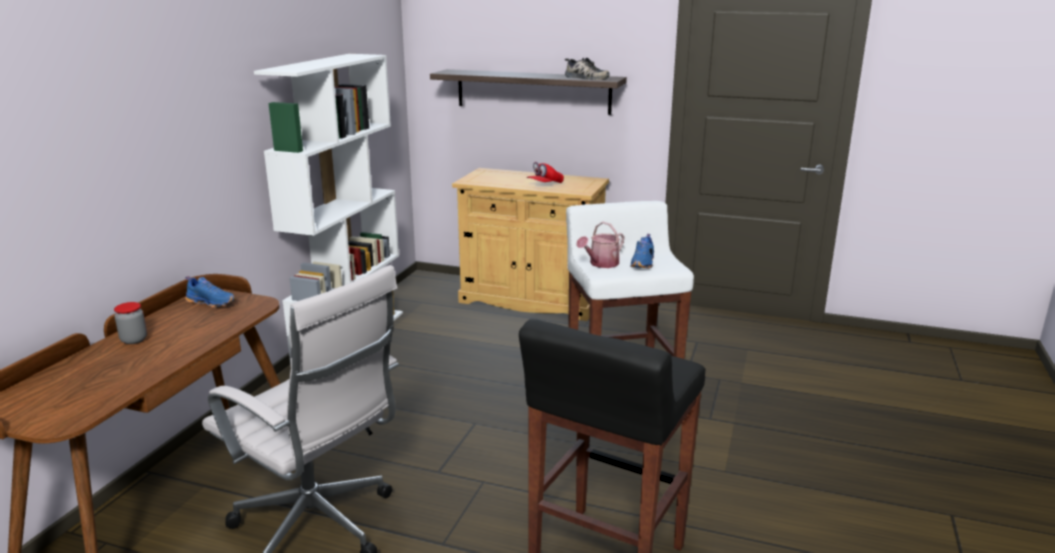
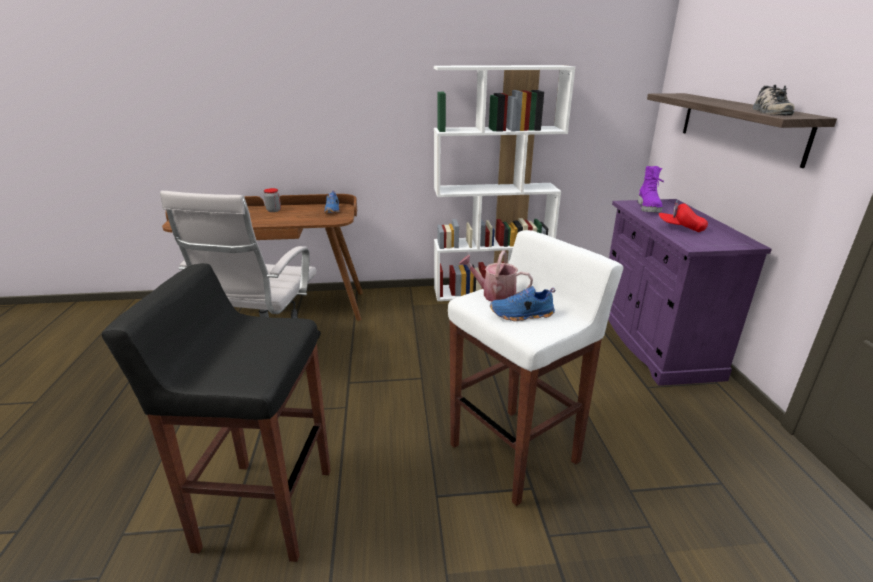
camera: 65 degrees right, 5 degrees up
beige cabinet [452,168,609,321] -> purple cabinet [608,199,772,386]
none -> purple boot [638,166,664,212]

